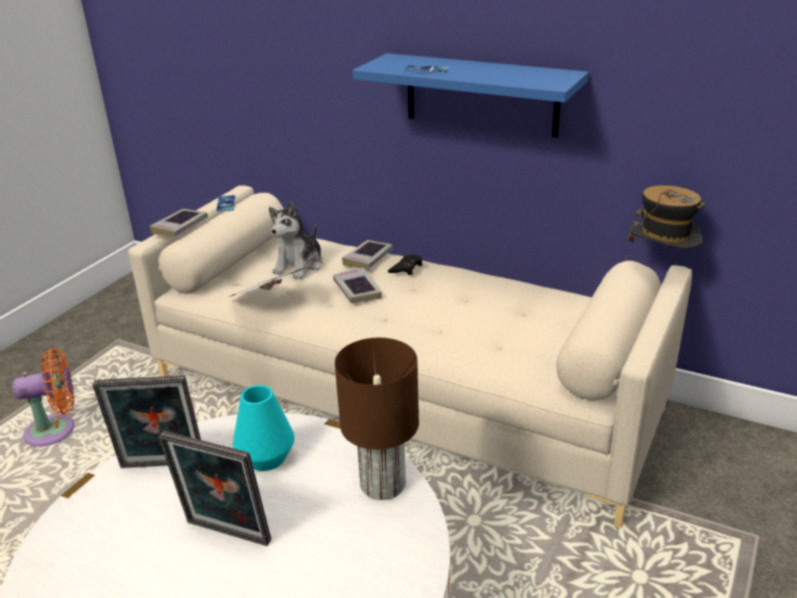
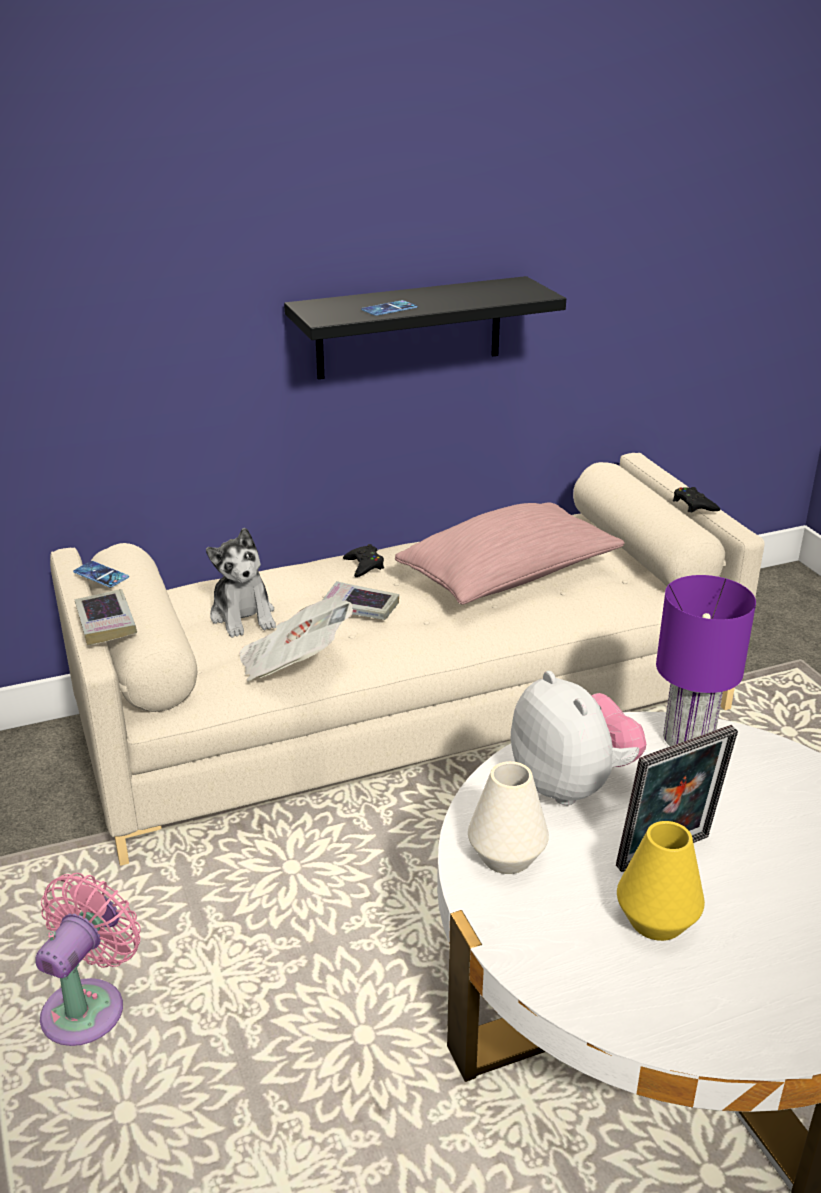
camera: 50 degrees left, 0 degrees up
orange fan [12,348,75,447] -> pink fan [35,873,141,1046]
picture frame [93,375,201,468] -> white vase [468,761,549,874]
turquoise vase [233,385,295,471] -> plush toy [511,671,646,805]
brown table lamp [335,338,419,500] -> purple table lamp [656,575,756,746]
book [342,240,393,269] -> none
blue shelf [353,53,589,137] -> black shelf [284,276,566,379]
hat [625,185,705,262] -> none
none -> pink pillow [395,502,625,605]
none -> yellow vase [617,821,705,941]
none -> black game controller [673,487,720,513]

